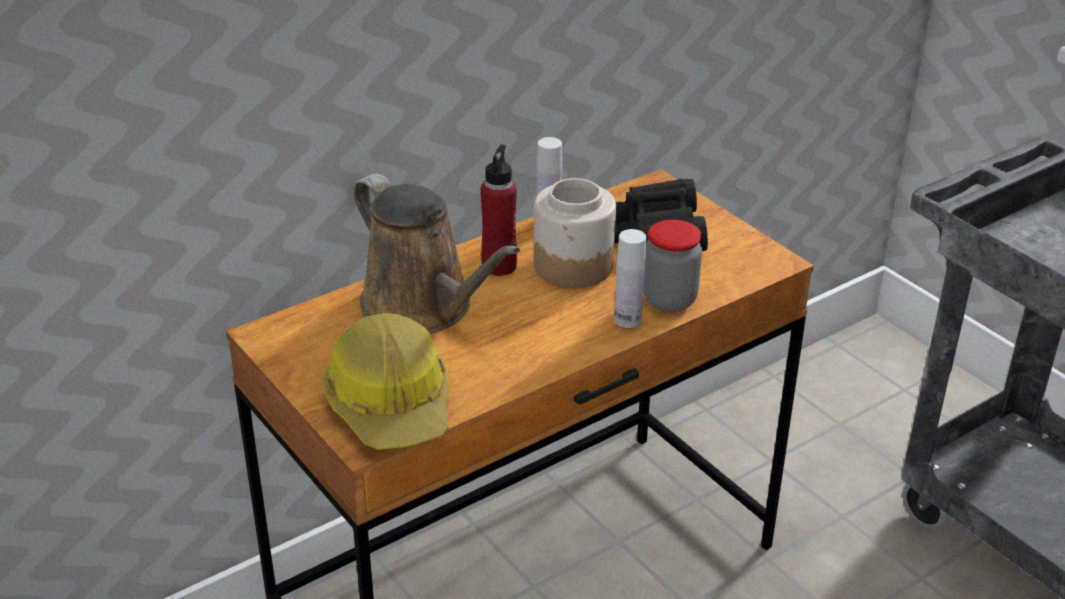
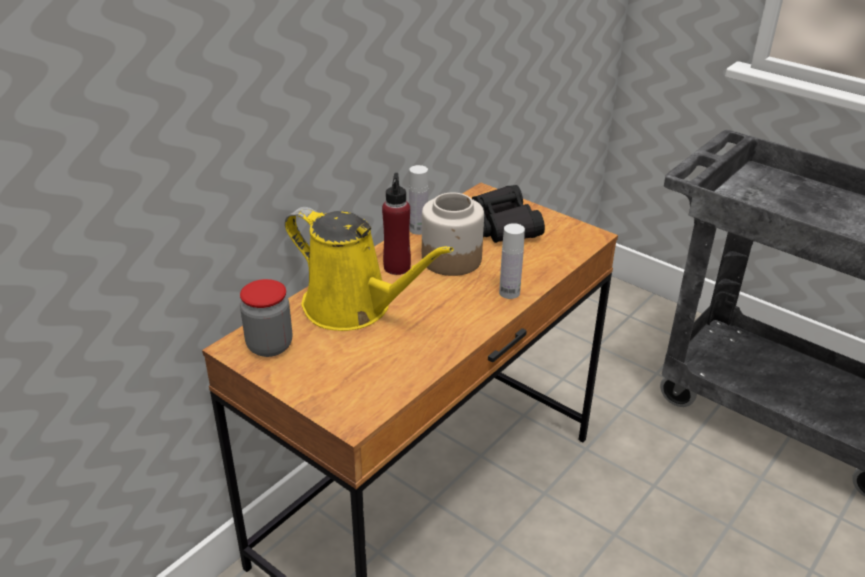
camera: 15 degrees left, 0 degrees up
hard hat [321,313,450,450] -> none
brown watering can [353,173,520,333] -> yellow watering can [285,207,454,331]
jar [644,220,702,312] -> jar moved to [240,279,292,357]

